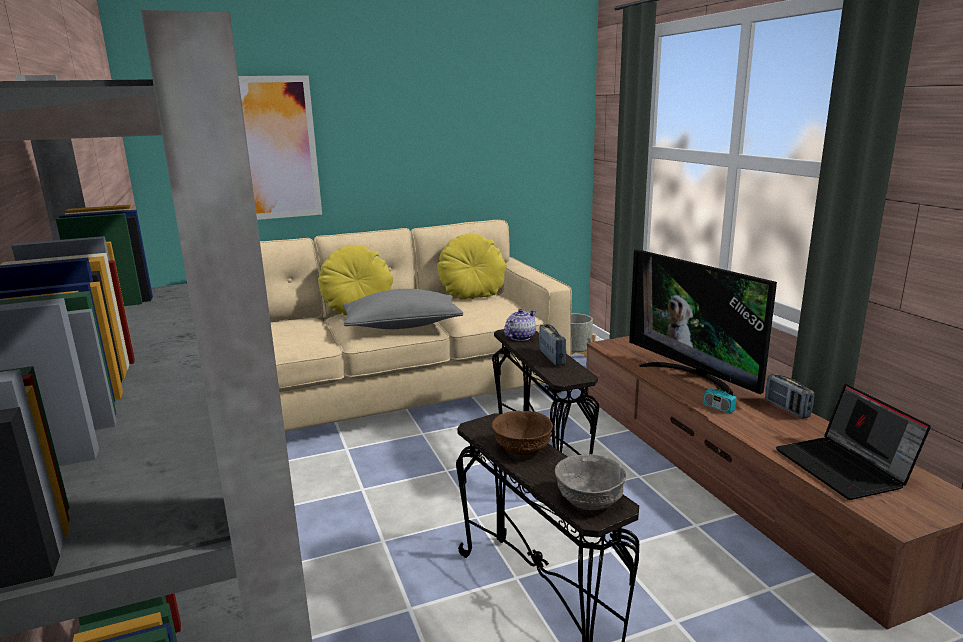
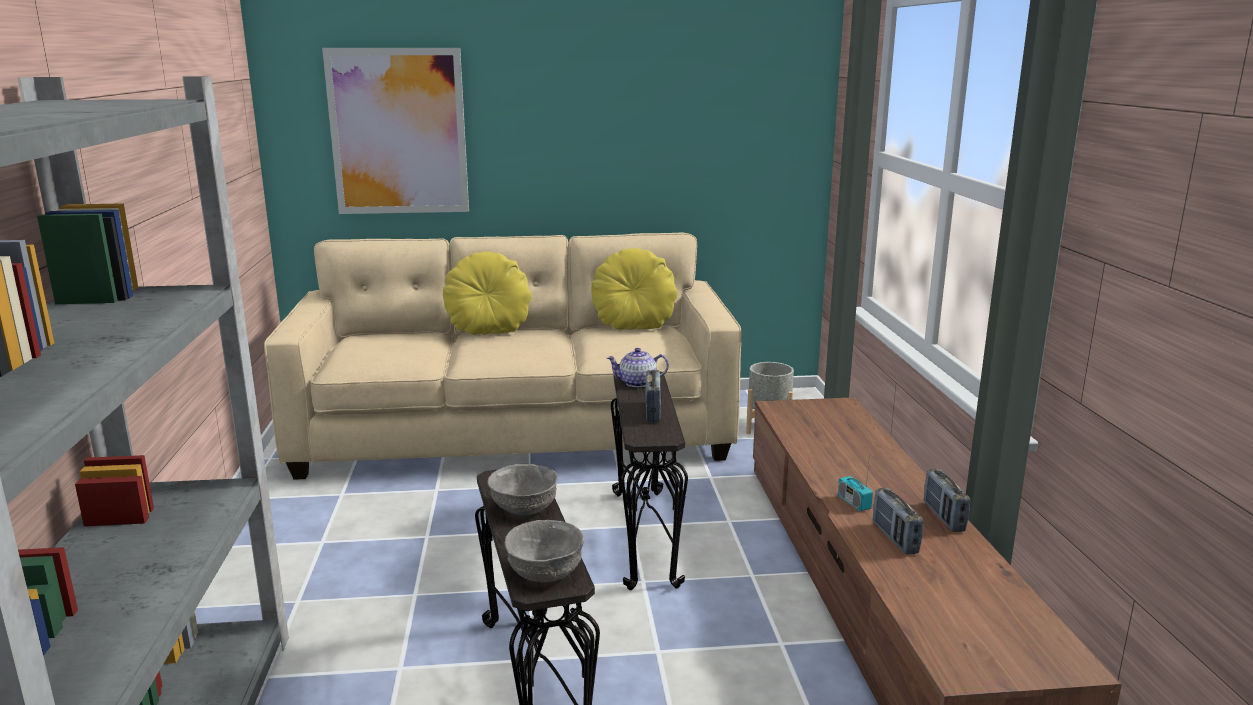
camera: 15 degrees right, 0 degrees up
grey pillow [343,289,463,329] -> none
brown bowl [492,411,553,455] -> grey bowl [487,464,558,515]
teapot [504,309,536,341] -> teapot turned 150 degrees counterclockwise [607,348,669,387]
television [629,249,777,395] -> none
laptop [776,384,931,500] -> none
none -> radio [873,488,923,554]

